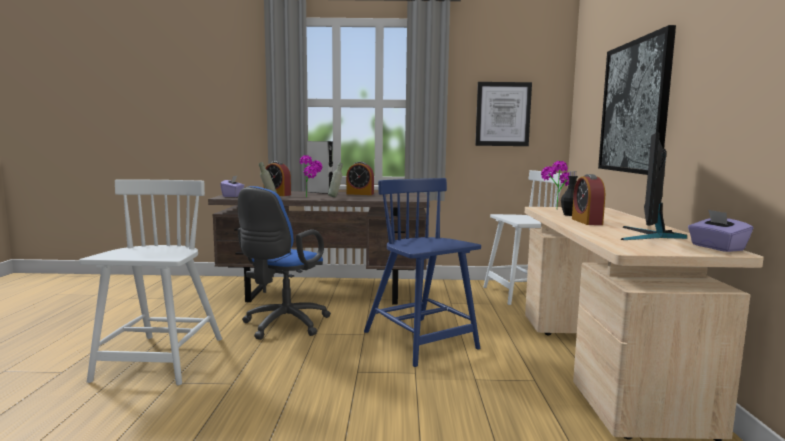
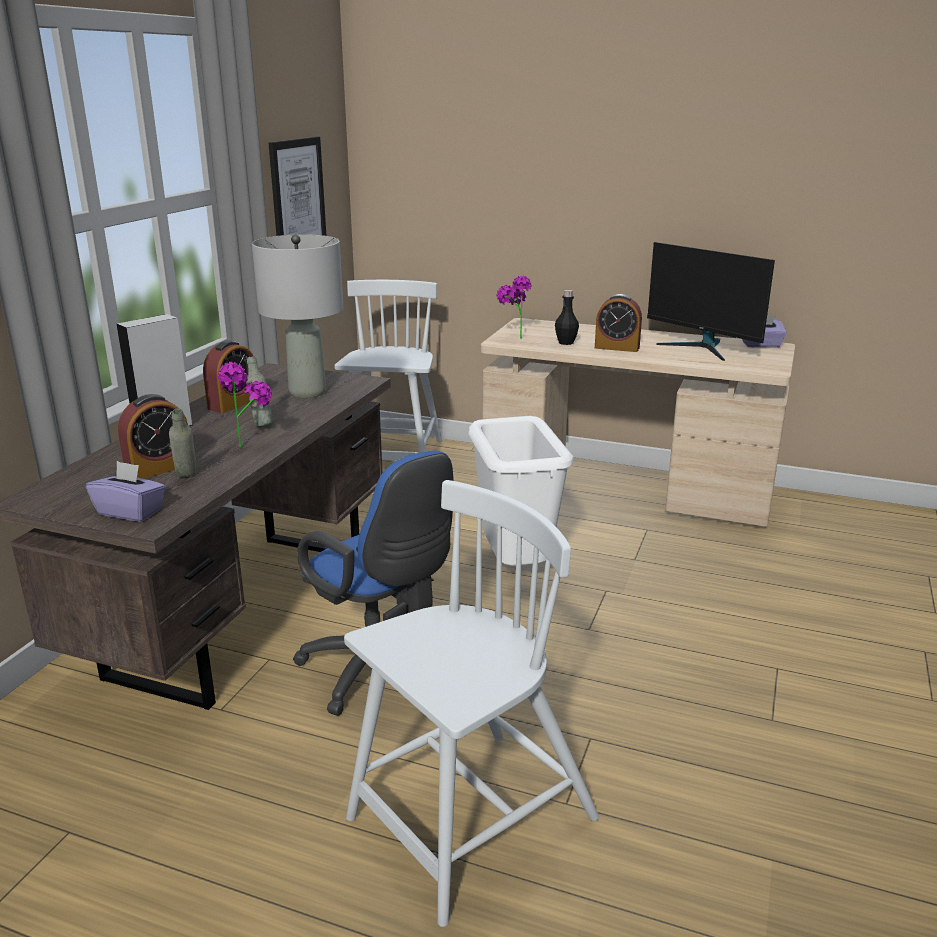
camera: 70 degrees left, 15 degrees up
white chair [79,179,222,385] -> white chair turned 120 degrees clockwise [344,480,599,927]
blue chair [364,178,481,367] -> white trash can [468,416,573,566]
picture [598,25,676,175] -> none
none -> grey table lamp [252,234,343,398]

